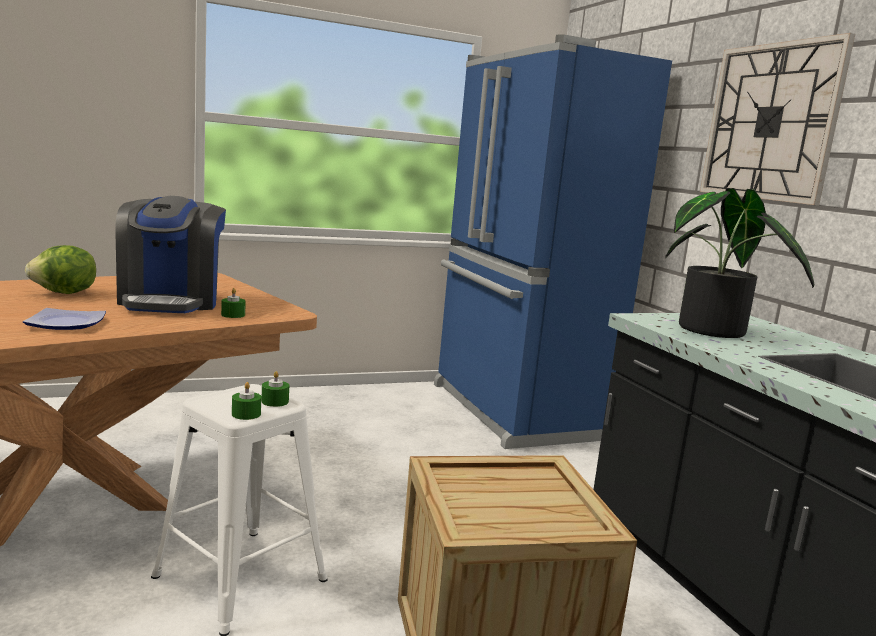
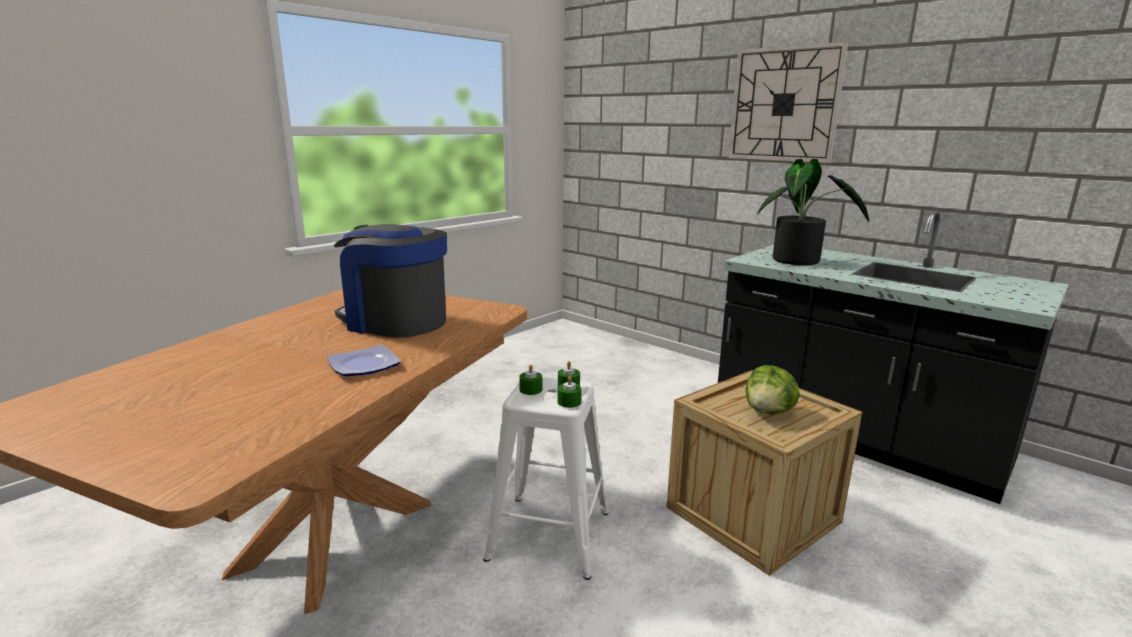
camera: 25 degrees left, 5 degrees up
lettuce [25,245,96,294] -> lettuce moved to [746,365,800,414]
coffee machine [115,196,226,313] -> coffee machine turned 150 degrees clockwise [334,224,447,338]
green candle [221,288,246,318] -> green candle moved to [519,365,542,395]
blue fridge [434,34,672,449] -> none

